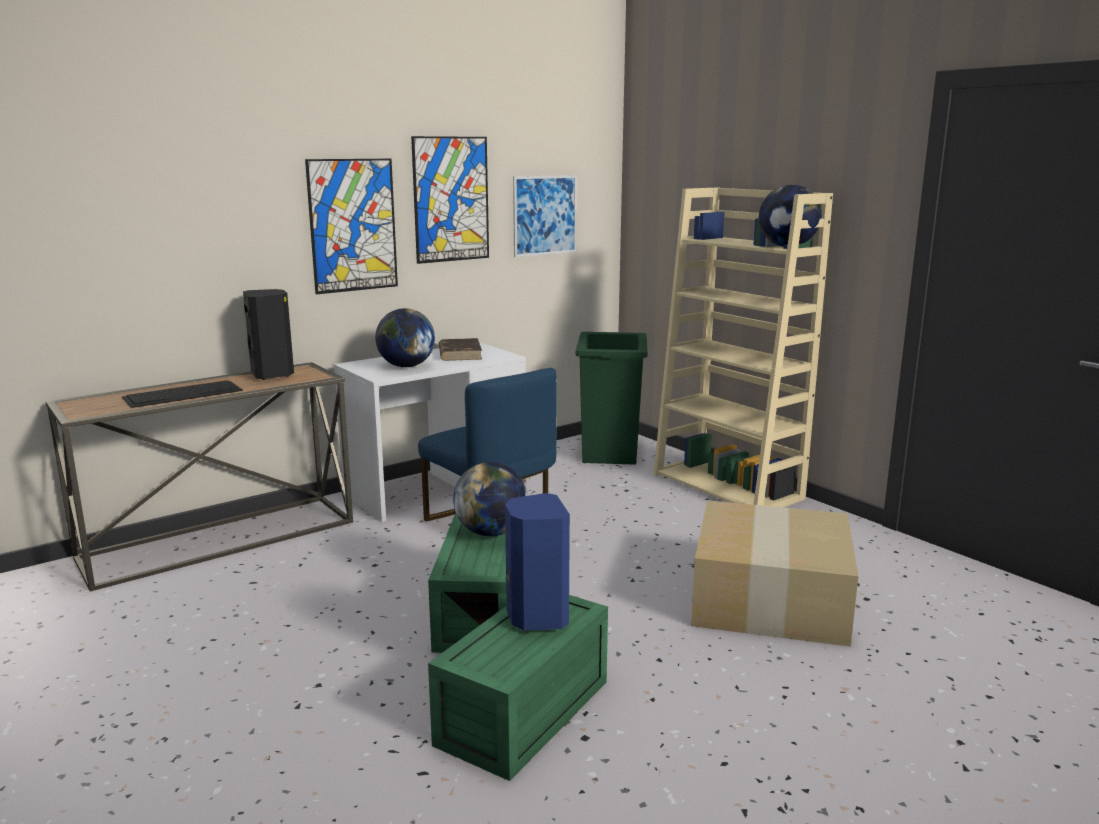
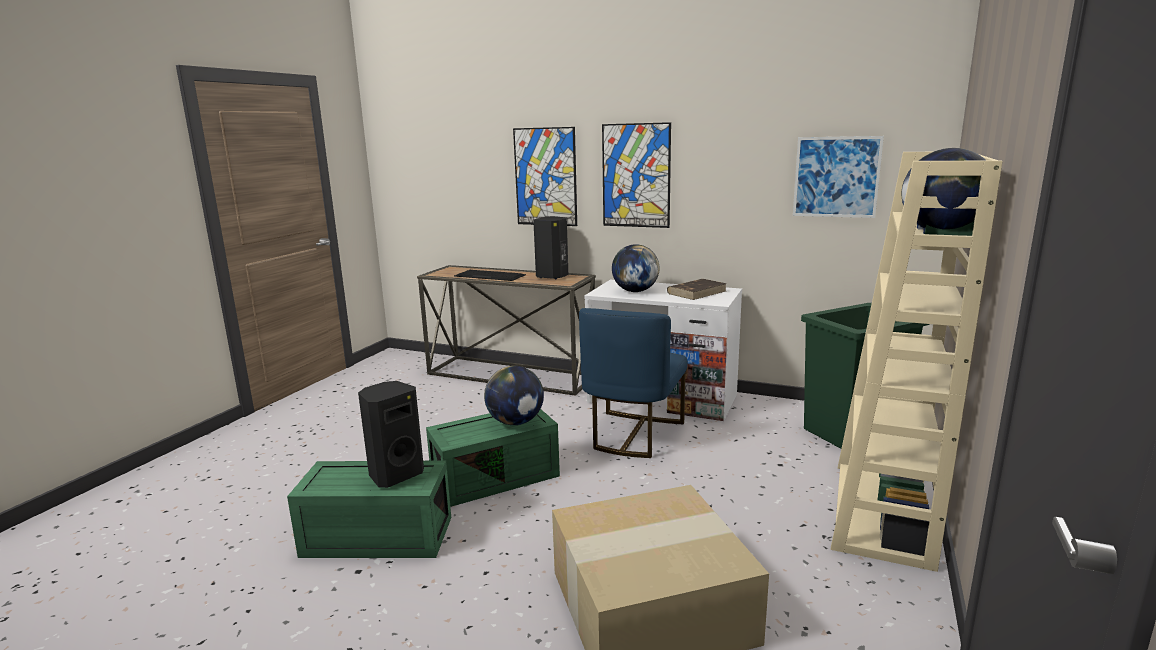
camera: 60 degrees right, 0 degrees up
picture [411,136,489,264] -> picture moved to [513,127,577,226]
blue speaker [505,493,570,631] -> black speaker [358,381,424,488]

